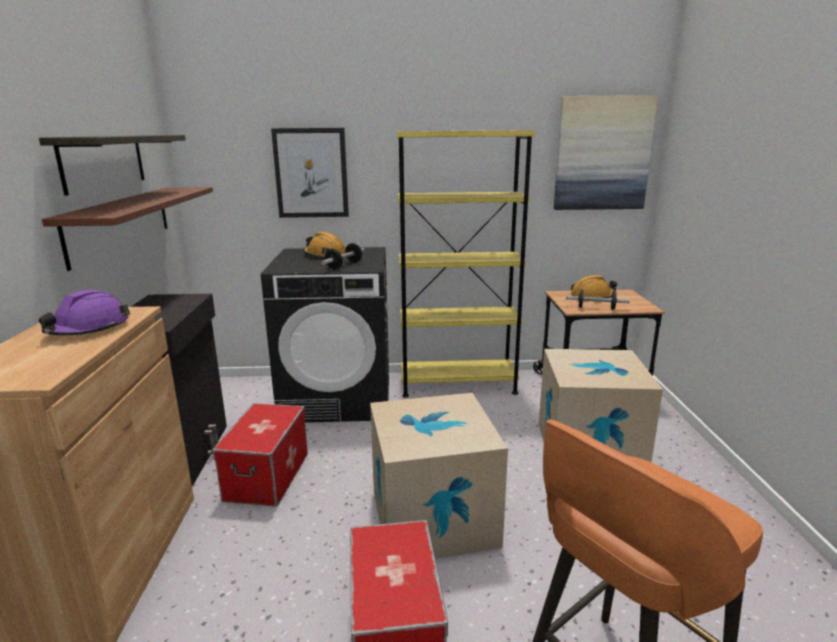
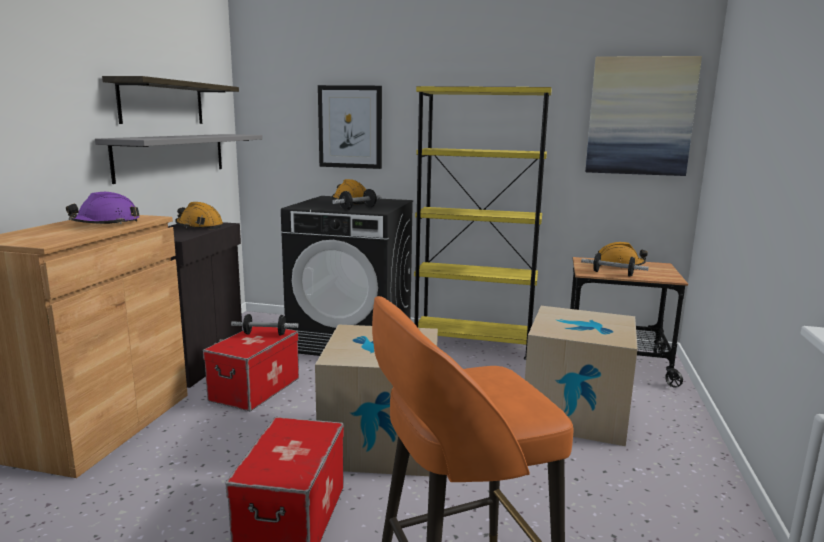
camera: 15 degrees right, 5 degrees down
brown shelf [42,187,213,271] -> grey shelf [95,134,263,184]
none -> orange hard hat [175,202,223,230]
none -> dumbbell [231,314,299,336]

